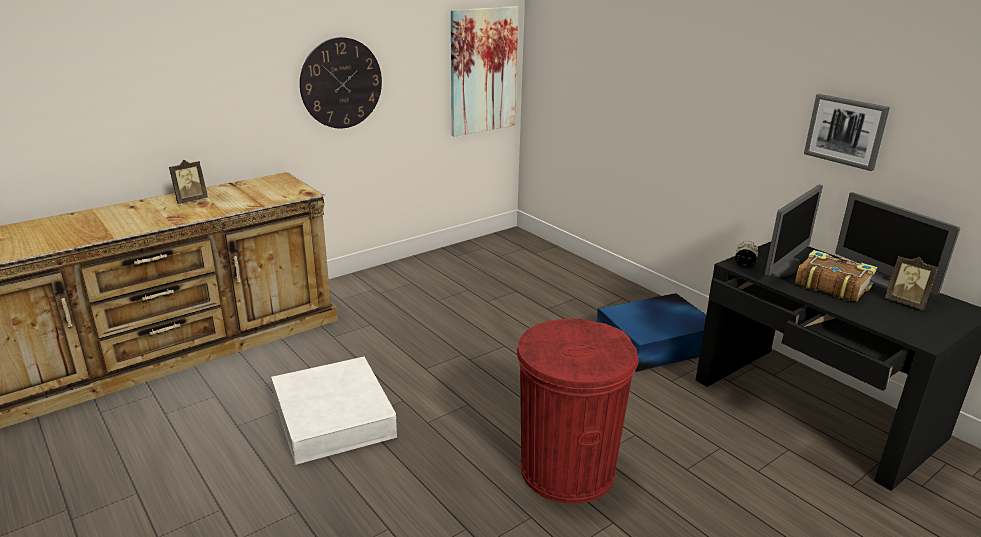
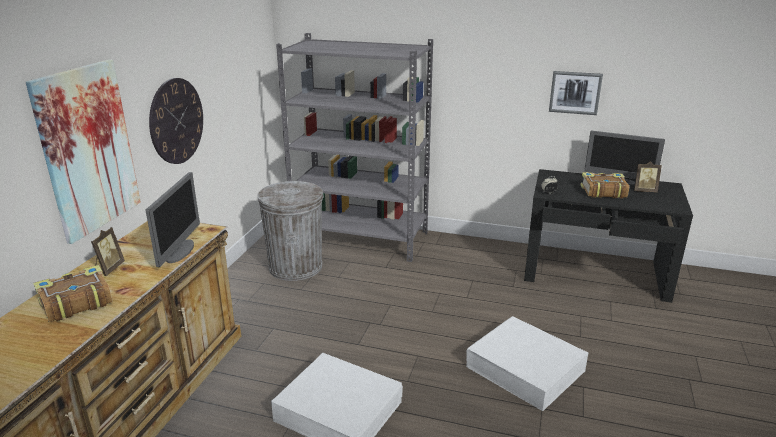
camera: 35 degrees left, 0 degrees up
picture [451,6,519,137] -> picture moved to [26,59,141,244]
red trash can [517,318,639,504] -> white storage box [466,316,589,411]
blue storage box [597,293,706,372] -> none
monitor [765,185,823,277] -> monitor moved to [146,172,200,267]
none -> book [33,265,112,322]
none -> grey trash can [257,181,324,281]
none -> grey bookcase [276,33,433,262]

